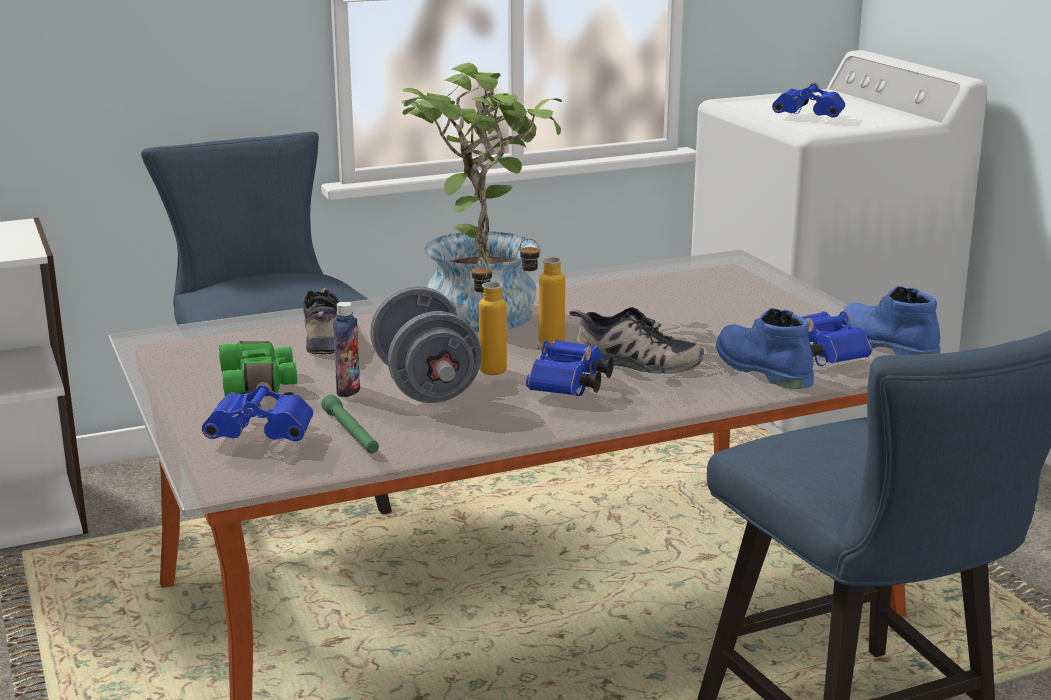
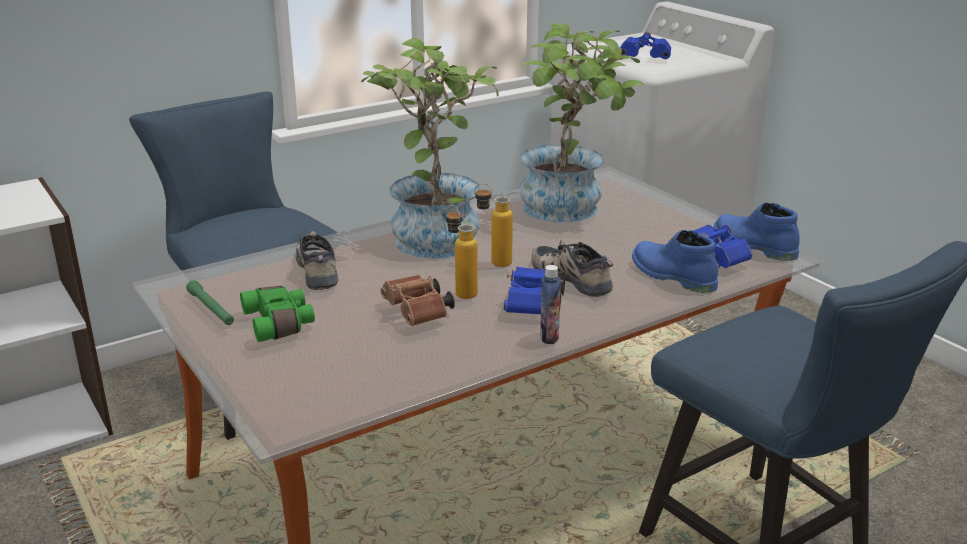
camera: 10 degrees left, 5 degrees up
blue binoculars [202,382,313,441] -> none
green flashlight [321,394,379,454] -> green flashlight moved to [186,280,234,325]
bottle [333,302,360,397] -> bottle moved to [540,265,561,344]
grey dumbbell [370,286,482,403] -> brown binoculars [381,275,455,326]
shoe [569,307,704,374] -> shoe turned 135 degrees counterclockwise [531,240,613,297]
none -> potted plant [520,23,645,222]

